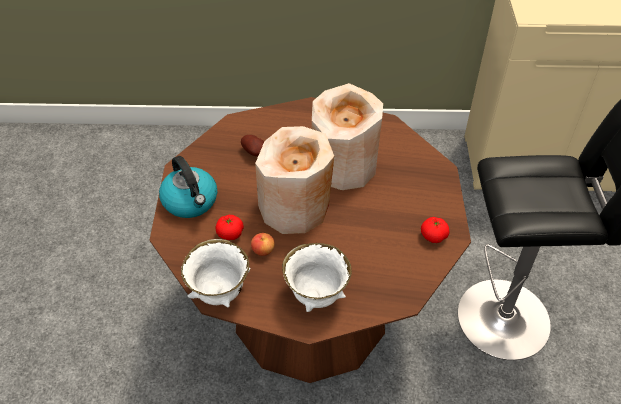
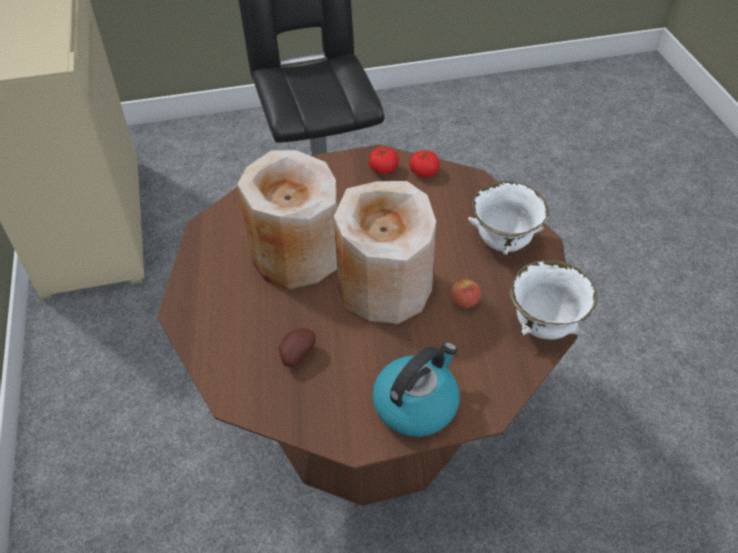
camera: 105 degrees left, 0 degrees up
tomato [215,215,244,240] -> tomato moved to [409,150,440,177]

